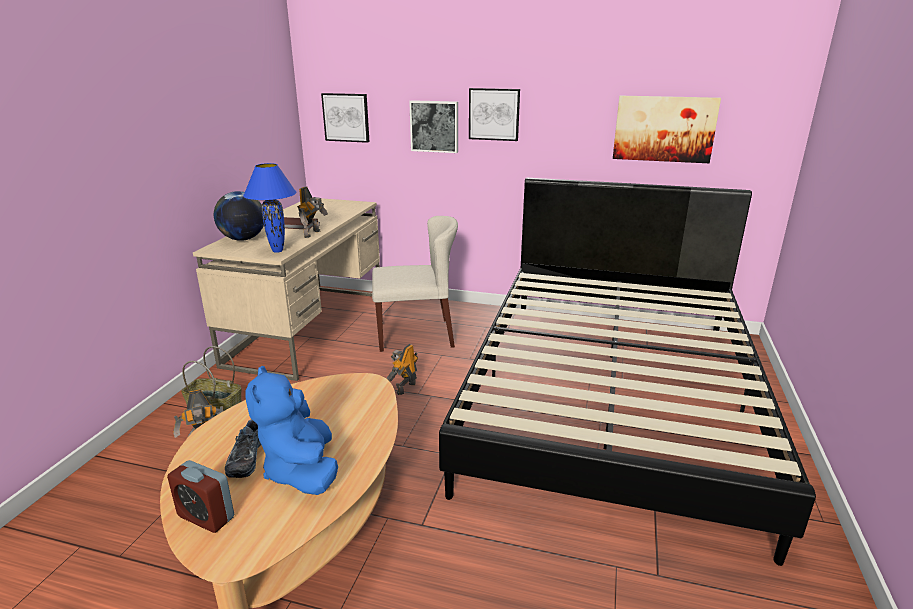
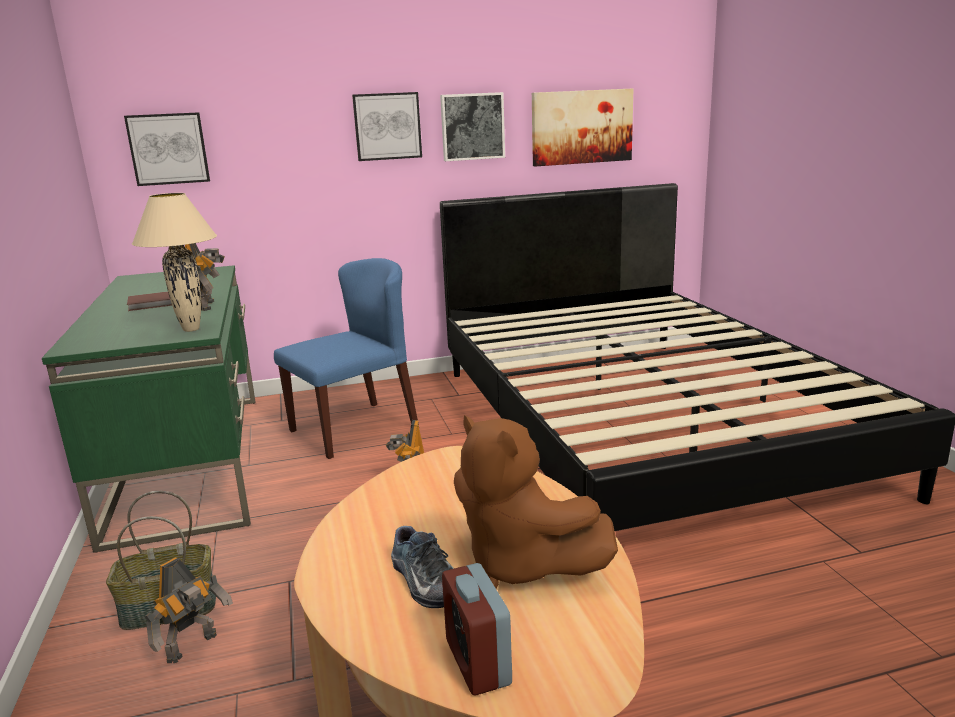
camera: 30 degrees left, 5 degrees down
alarm clock [167,460,234,533] -> alarm clock turned 75 degrees clockwise [442,563,512,696]
beige desk [193,198,380,381] -> green desk [42,265,255,553]
globe [214,191,264,241] -> none
blue table lamp [243,163,297,253] -> beige table lamp [132,193,217,332]
blue plush toy [246,365,338,495] -> brown plush toy [454,415,618,588]
beige chair [372,216,458,352] -> blue chair [274,258,419,459]
picture [409,100,458,153] -> picture moved to [440,92,505,161]

